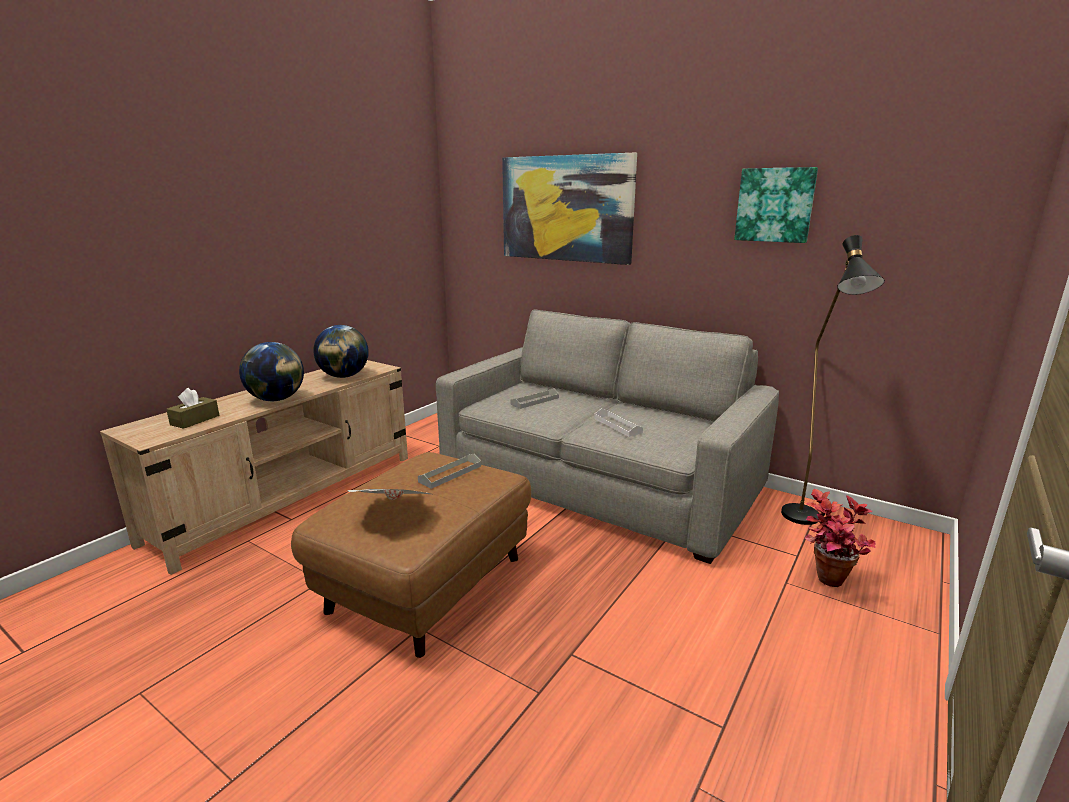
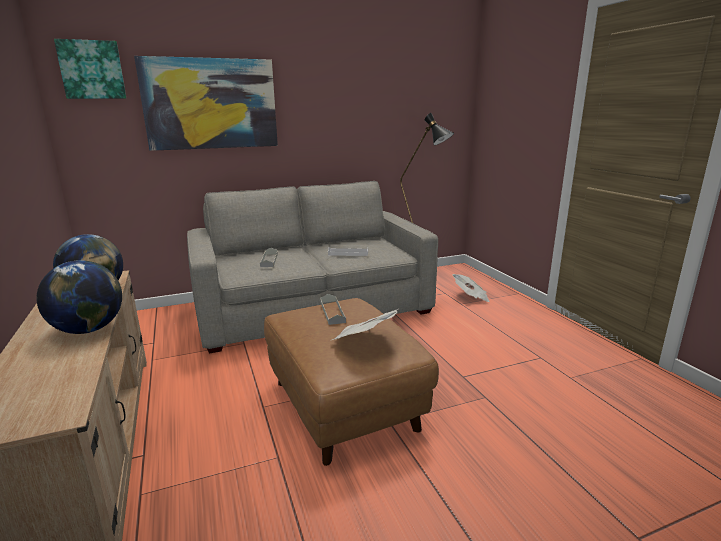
camera: 55 degrees left, 0 degrees up
brown tissue box [166,388,219,429] -> none
picture [734,167,818,243] -> picture moved to [54,39,126,99]
potted plant [805,489,876,587] -> newspaper [453,274,490,302]

